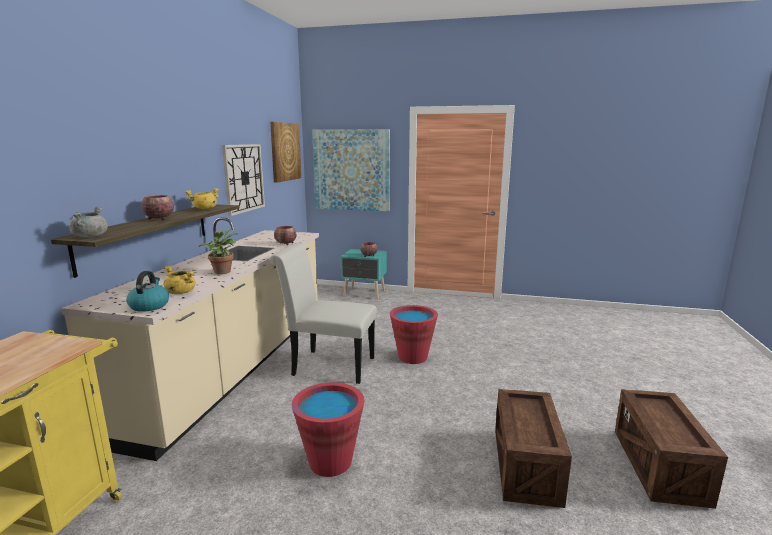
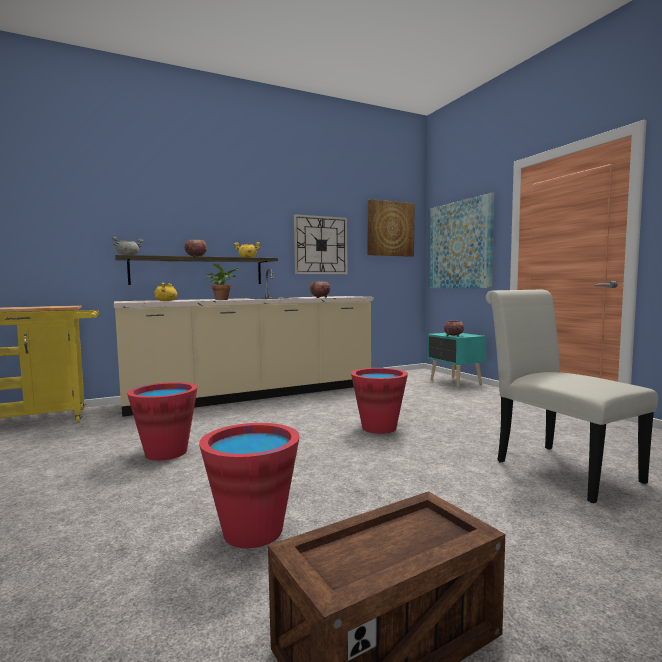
camera: 50 degrees right, 10 degrees down
kettle [126,271,169,312] -> none
white chair [270,243,377,384] -> white chair moved to [486,290,658,503]
crate [495,389,572,508] -> red bucket [199,423,300,549]

